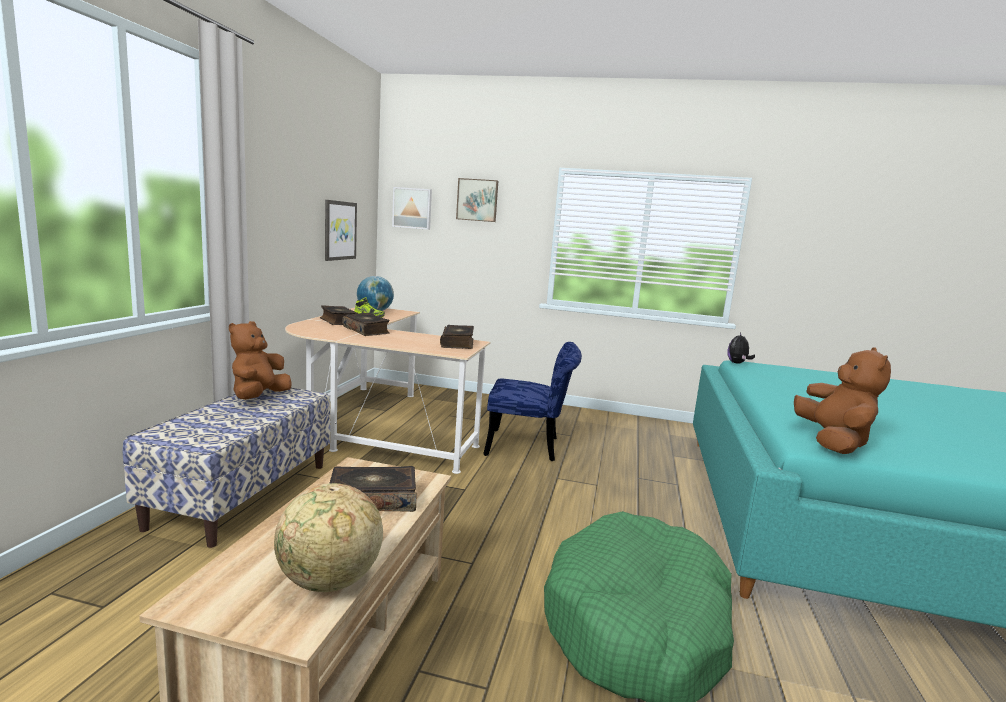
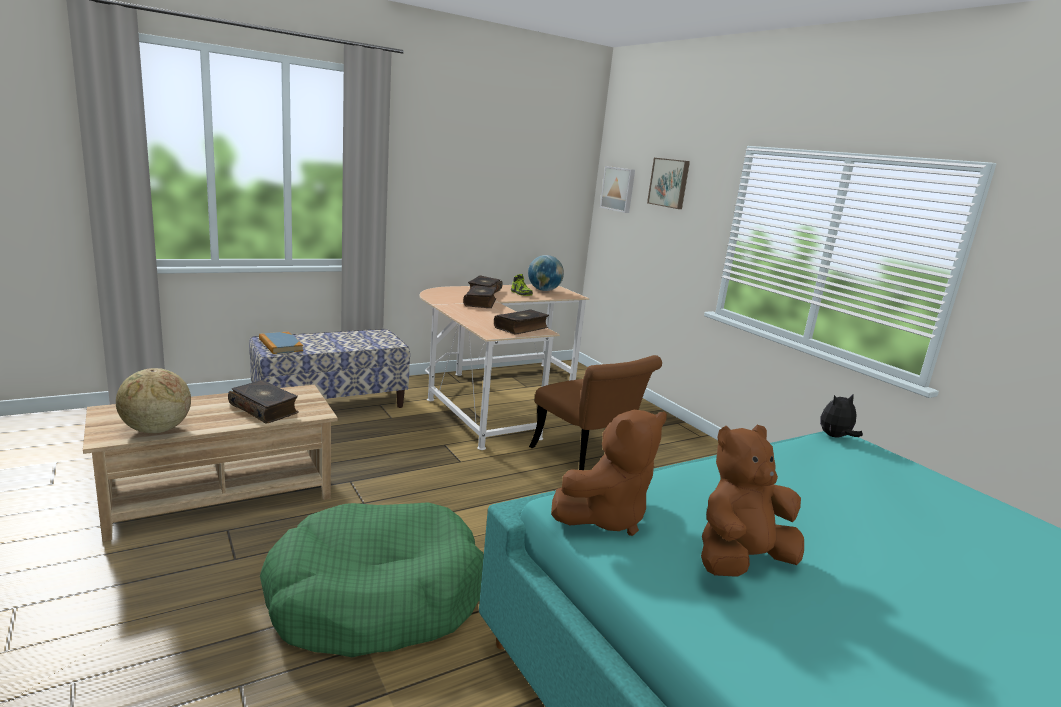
camera: 45 degrees right, 5 degrees up
brown plush toy [229,321,292,400] -> brown plush toy moved to [701,425,804,577]
picture [325,200,357,261] -> none
blue chair [483,342,582,461] -> brown chair [529,355,662,470]
none -> book [259,332,303,354]

